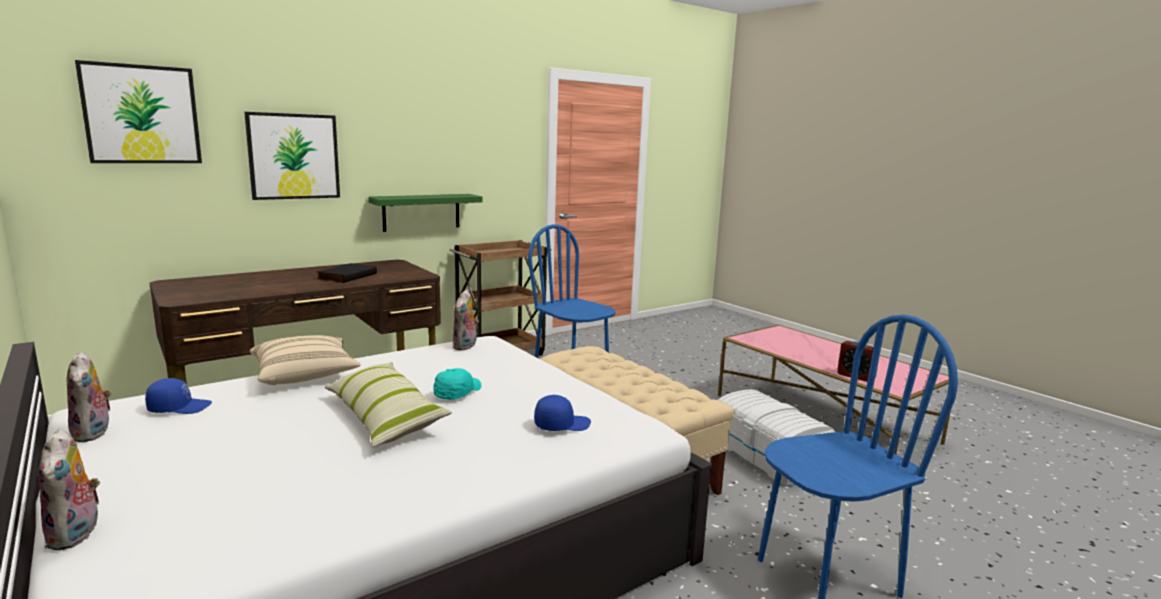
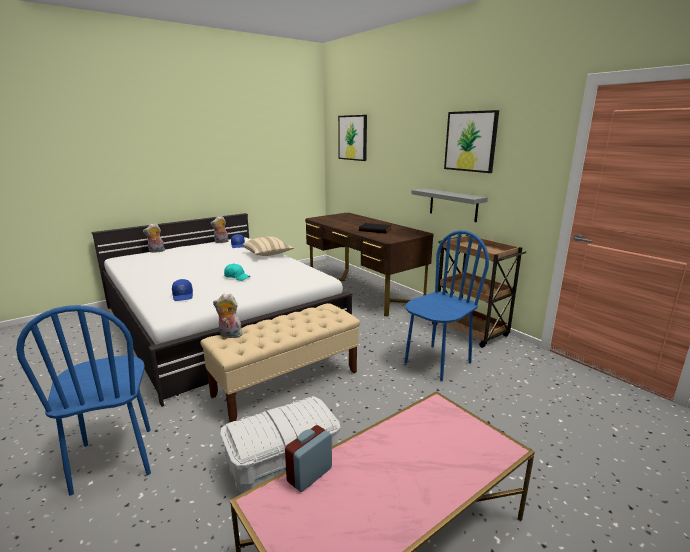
camera: 90 degrees right, 5 degrees up
picture [244,112,340,200] -> picture moved to [444,110,499,173]
pillow [325,363,452,447] -> none
green shelf [368,194,482,232] -> grey shelf [411,188,488,222]
plush toy [453,289,479,351] -> plush toy moved to [213,294,243,338]

